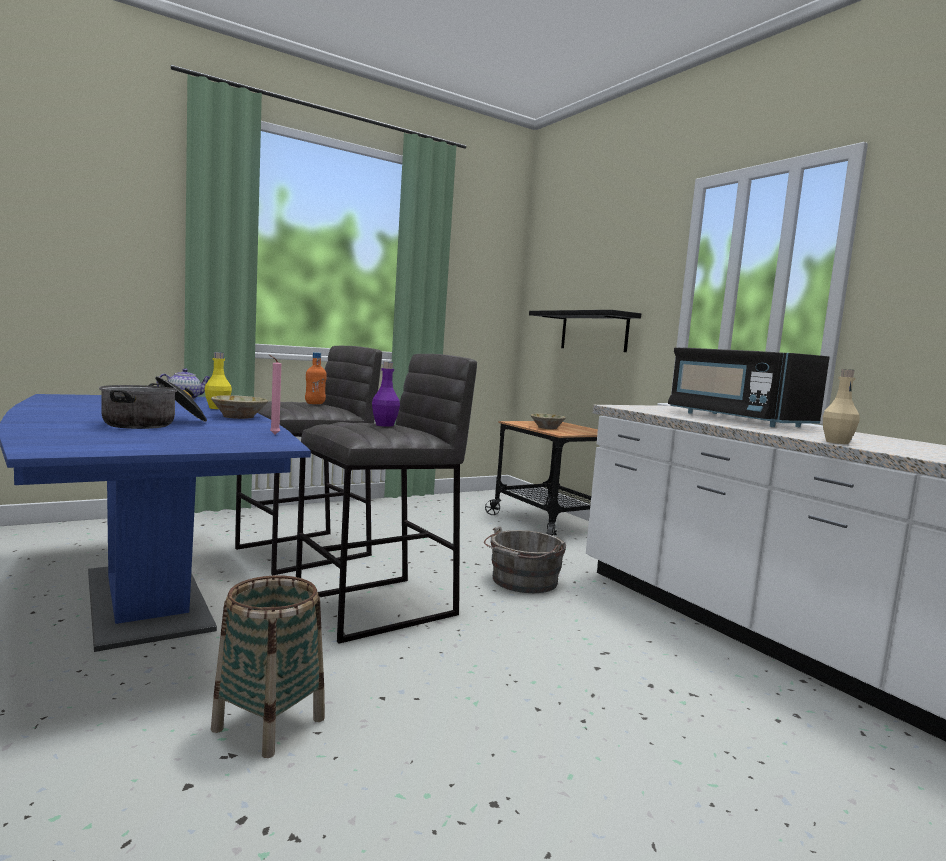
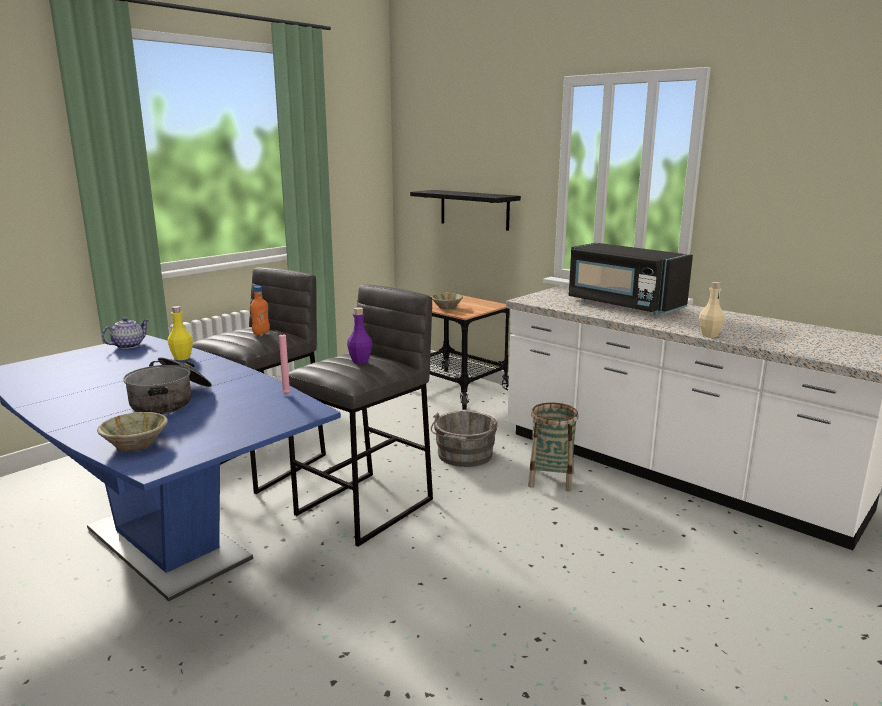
camera: 15 degrees left, 10 degrees up
beige bowl [211,395,268,419] -> beige bowl moved to [97,412,168,452]
basket [211,575,325,758] -> basket moved to [528,402,579,492]

